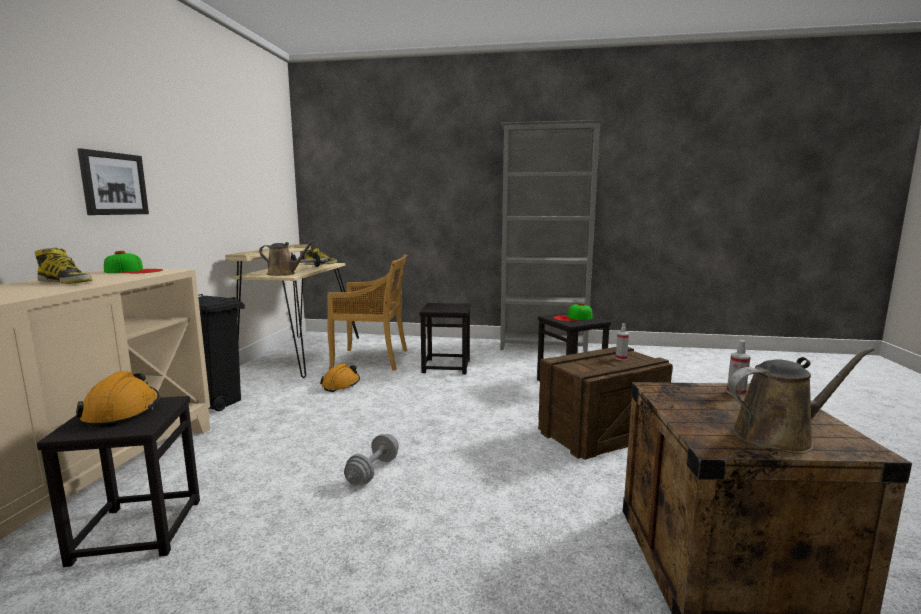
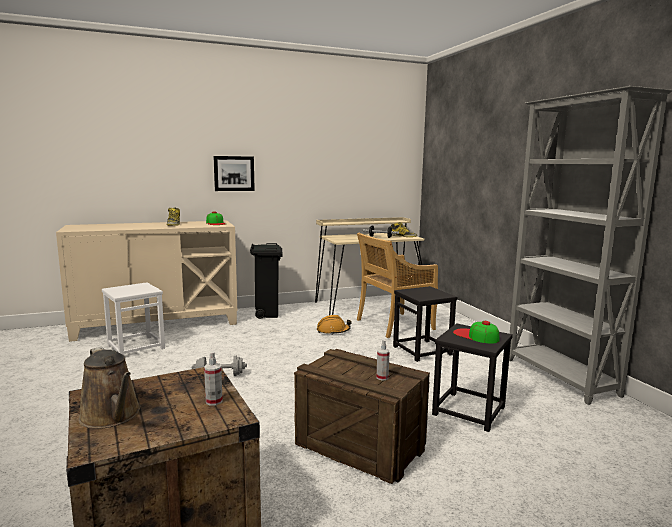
camera: 60 degrees right, 0 degrees up
black stool [36,396,200,567] -> white stool [102,282,165,355]
orange hard hat [76,371,160,428] -> none
brown watering can [259,240,315,276] -> none
beige chair [327,254,407,371] -> beige chair turned 90 degrees clockwise [357,233,438,338]

